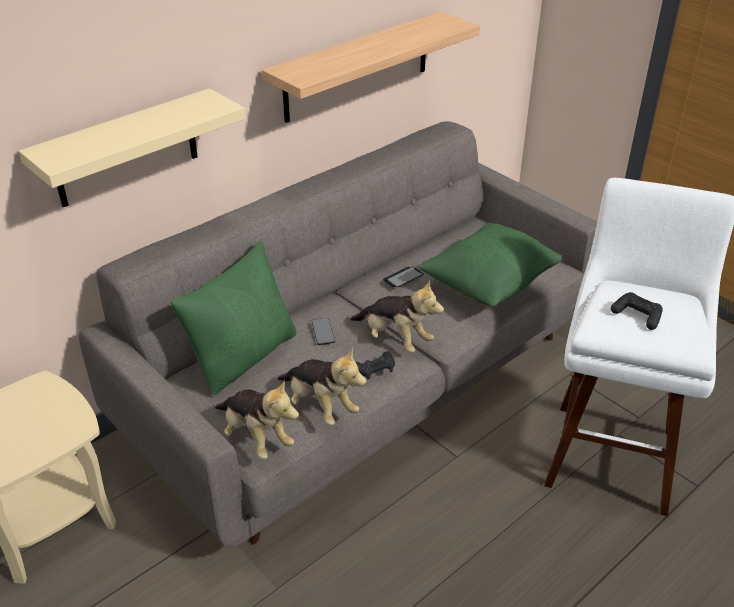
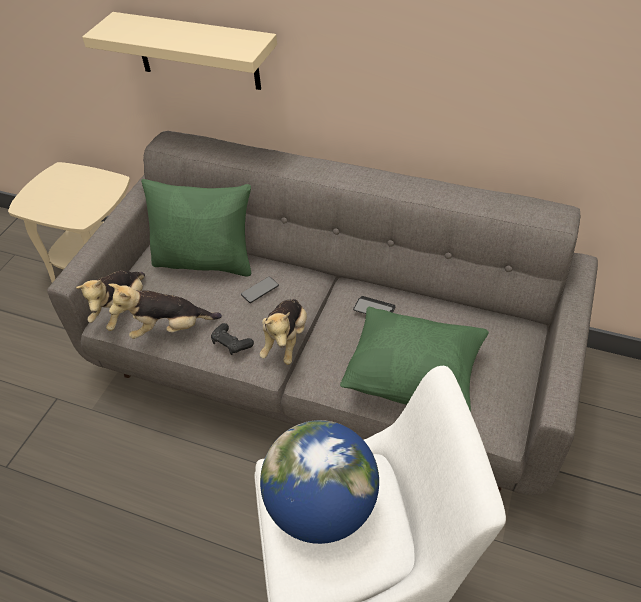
camera: 65 degrees right, 10 degrees up
shelf [262,12,480,123] -> none
plush toy [277,347,367,425] -> plush toy turned 60 degrees clockwise [109,284,222,339]
black game controller [611,292,663,330] -> globe [260,420,379,544]

